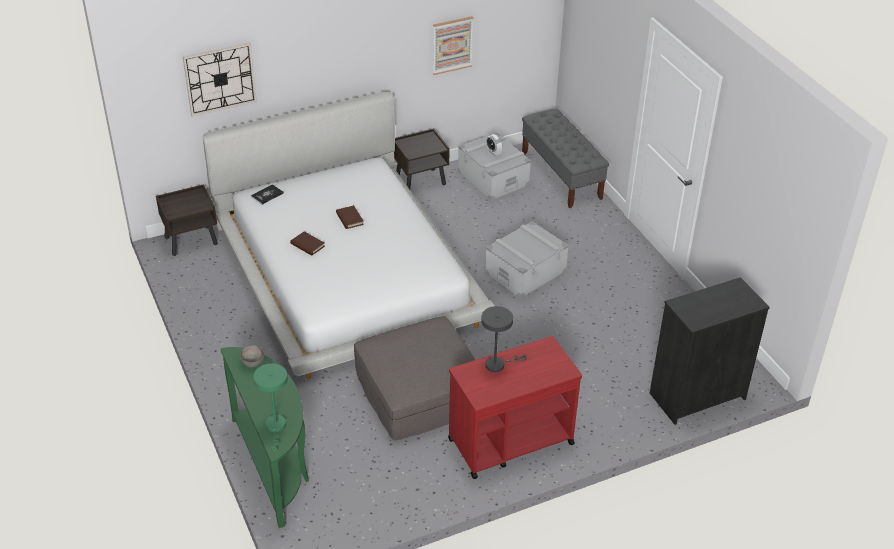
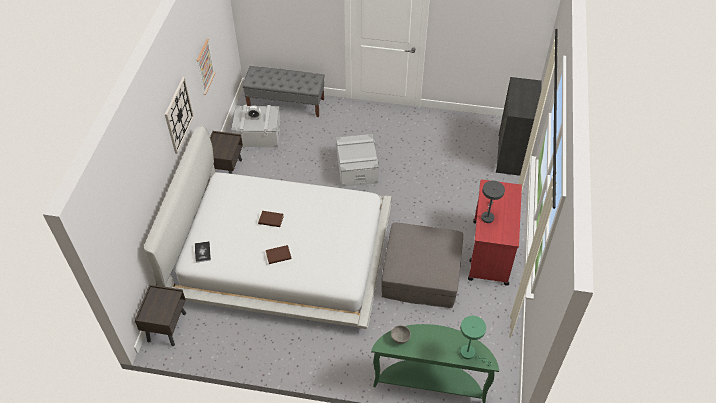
camera: 55 degrees left, 10 degrees up
wall clock [183,42,257,117] -> wall clock moved to [165,77,194,154]

